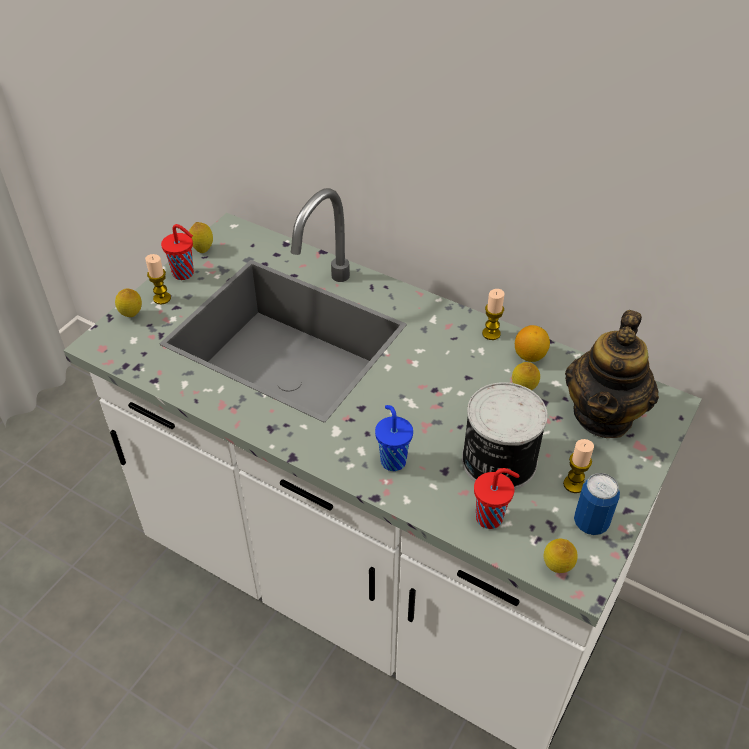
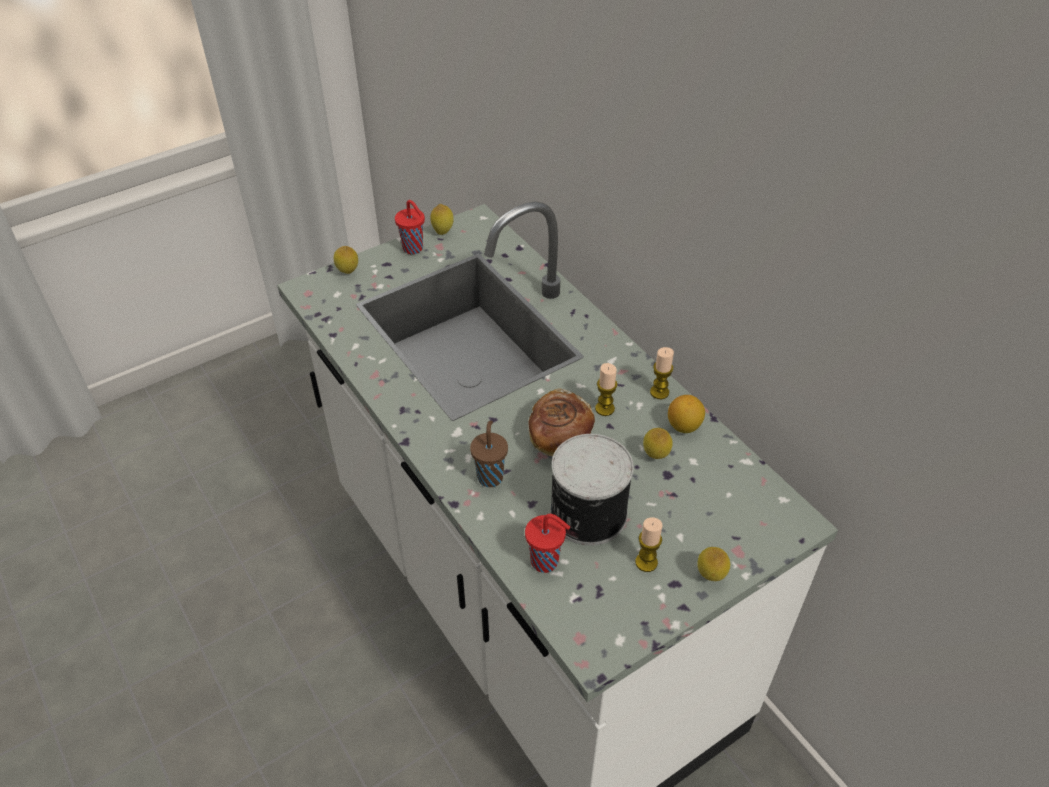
camera: 25 degrees right, 0 degrees up
candle [145,254,171,304] -> candle moved to [595,363,617,416]
blue cup [375,405,413,471] -> brown cup [470,420,508,487]
lemon [543,538,578,573] -> lemon moved to [698,547,730,581]
teapot [565,310,659,438] -> none
can [574,473,620,535] -> none
none -> bread [528,388,595,456]

